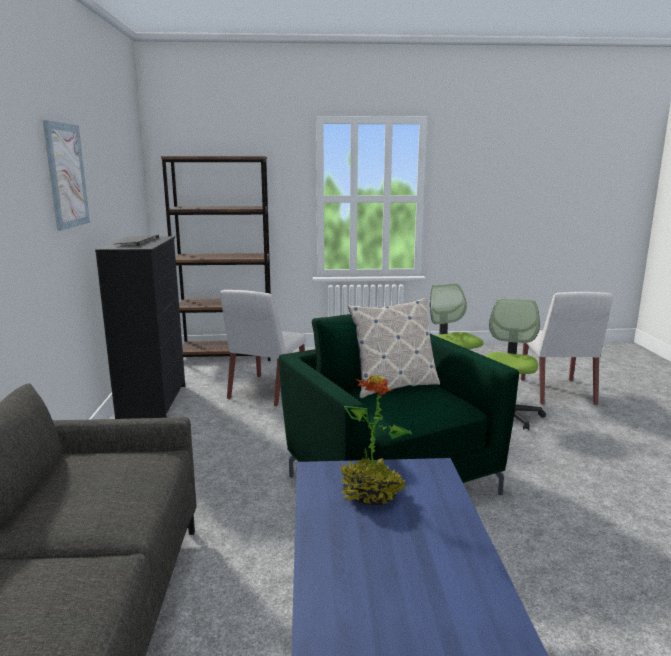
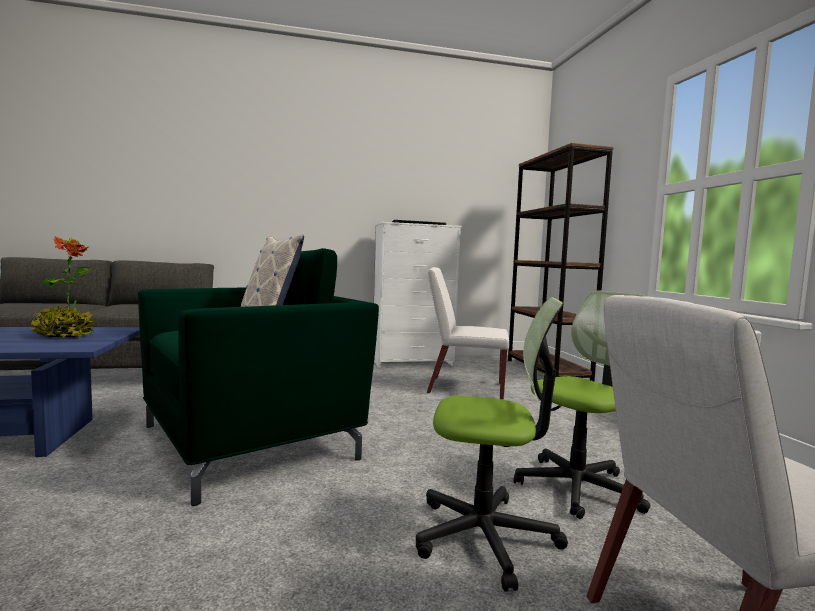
camera: 80 degrees right, 10 degrees down
picture [43,120,90,231] -> none
black dresser [95,236,185,419] -> white dresser [374,222,462,368]

